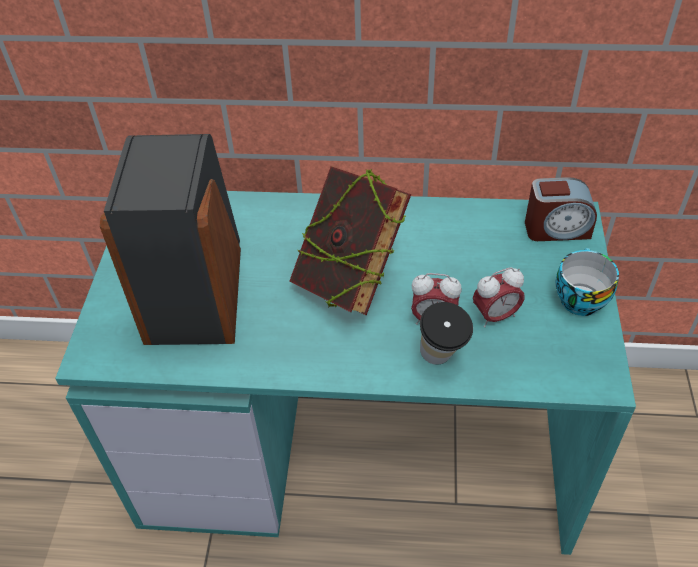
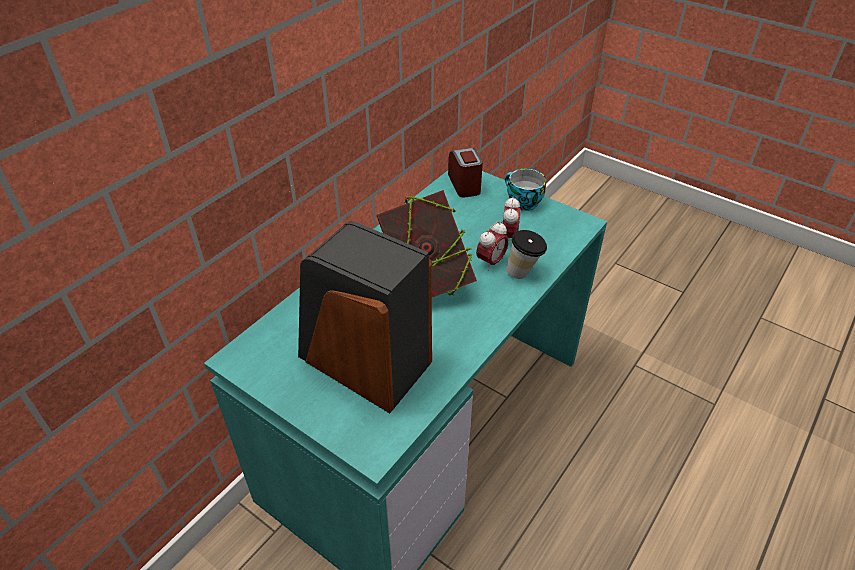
camera: 60 degrees left, 5 degrees down
alarm clock [525,177,597,241] -> alarm clock turned 45 degrees counterclockwise [448,148,483,198]

